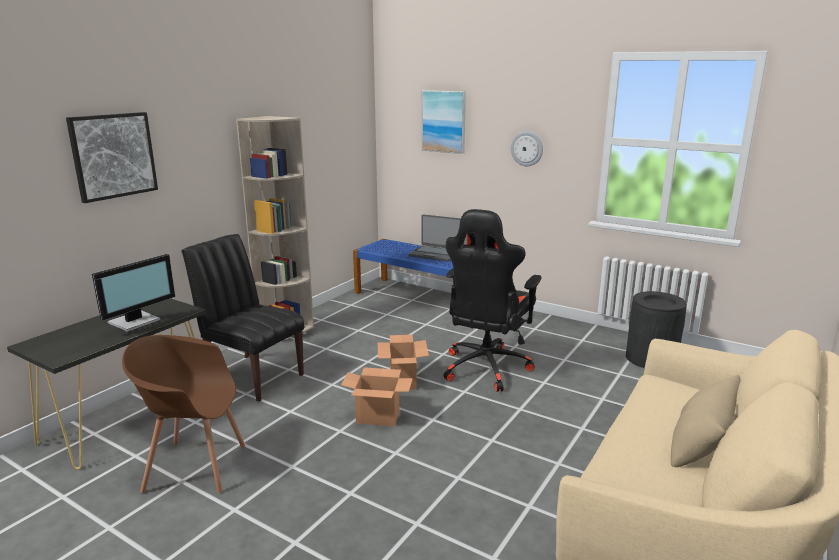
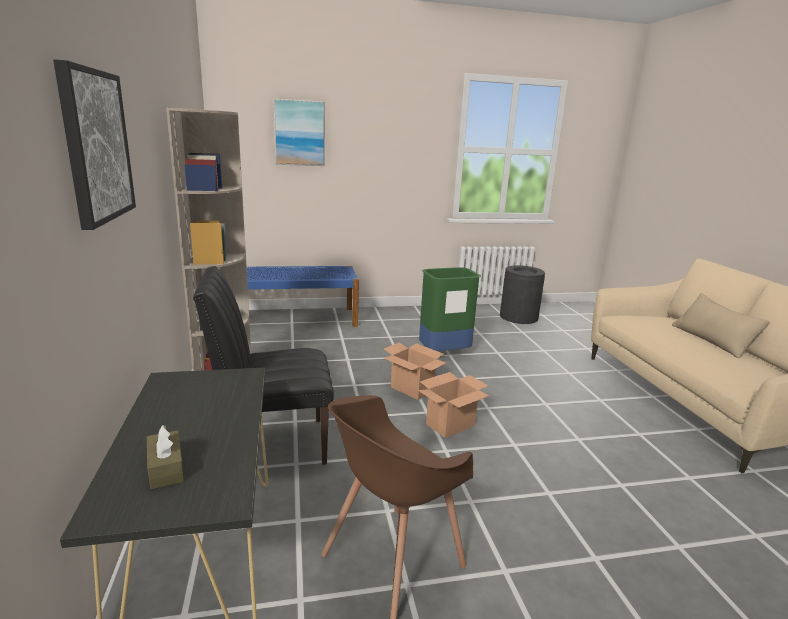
camera: 45 degrees left, 0 degrees up
monitor [92,254,175,332] -> none
laptop [408,214,461,262] -> none
black office chair [443,209,542,392] -> green trash can [419,267,481,351]
wall clock [511,131,543,166] -> none
none -> brown tissue box [147,425,184,489]

